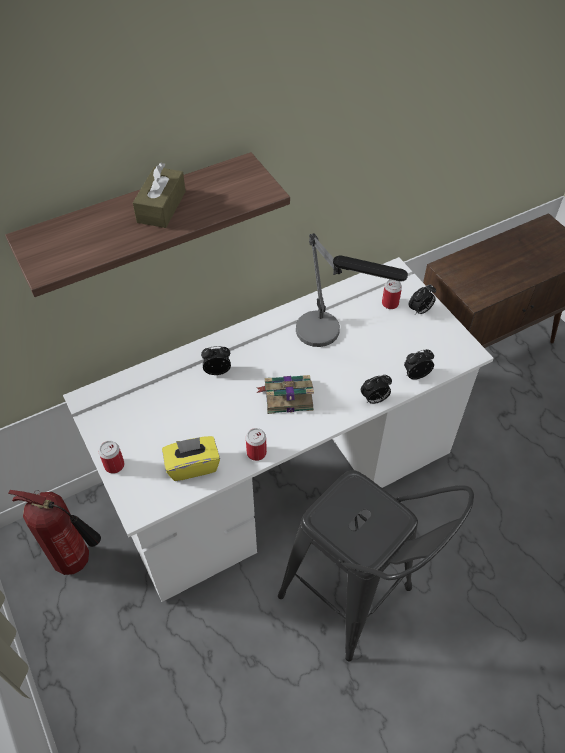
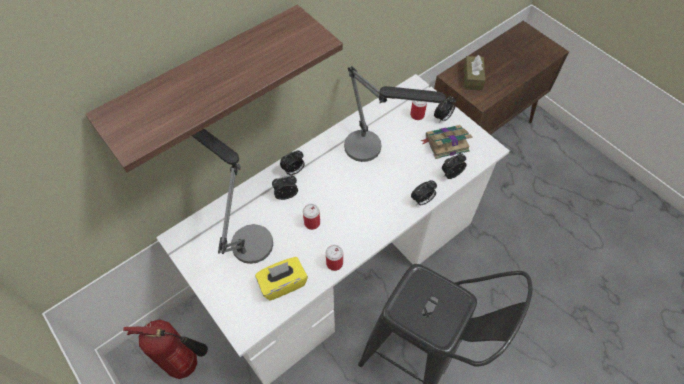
camera: 10 degrees left, 5 degrees up
can [99,441,124,474] -> can moved to [303,204,320,230]
brown tissue box [133,162,186,228] -> brown tissue box moved to [464,55,485,90]
book [256,375,314,414] -> book moved to [421,125,472,159]
none -> table lamp [192,129,273,264]
none -> alarm clock [280,150,305,175]

